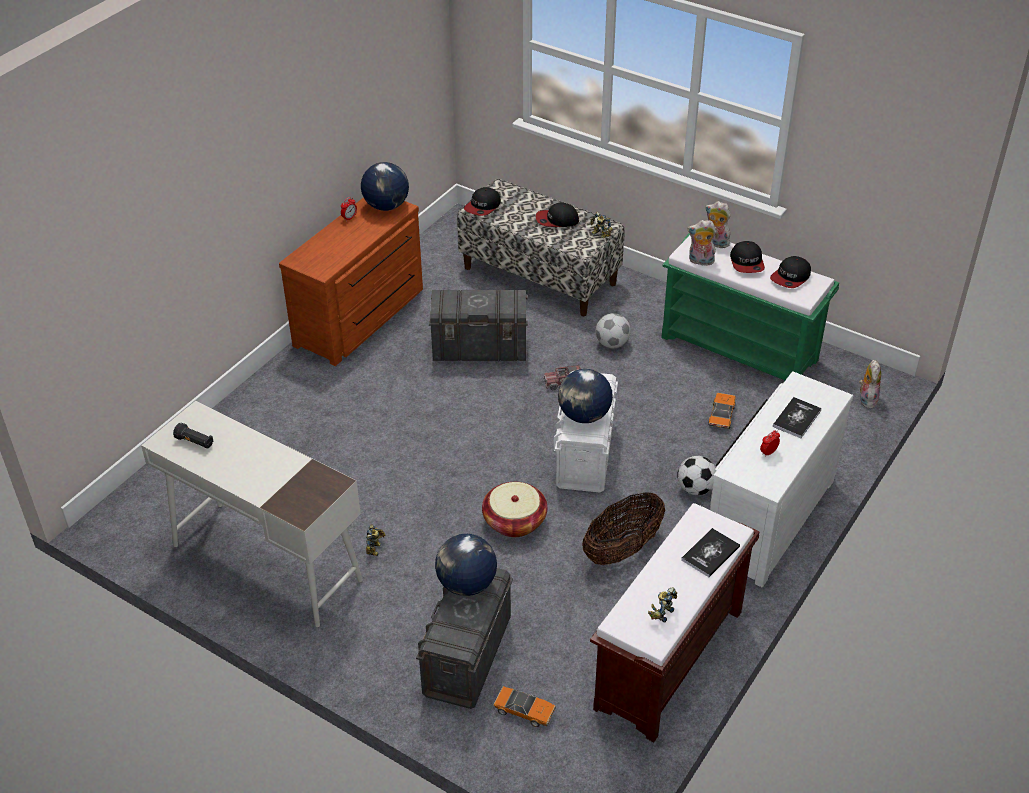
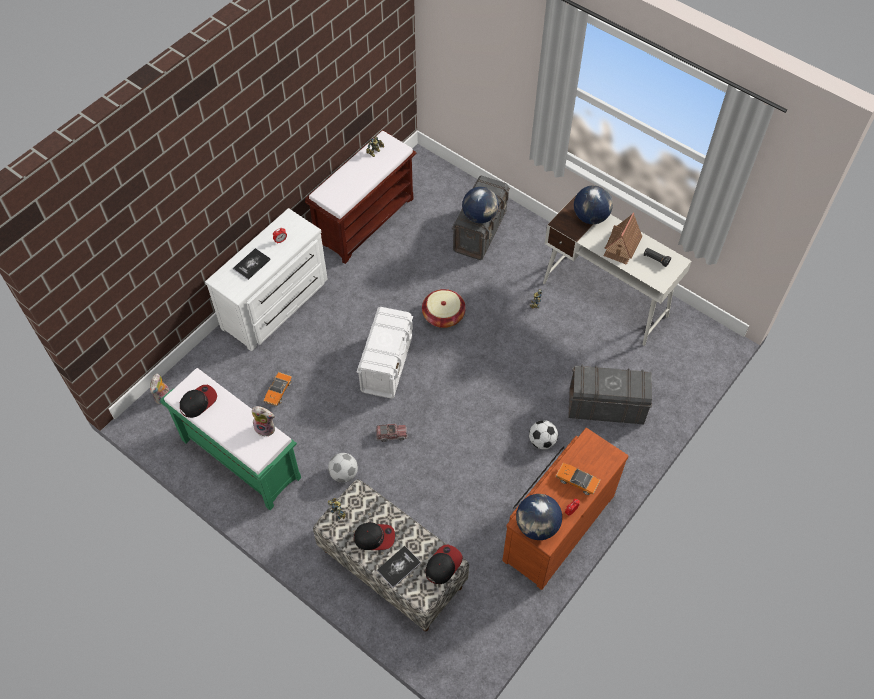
camera: 175 degrees left, 15 degrees up
grey storage box [429,290,528,361] -> grey storage box moved to [568,365,652,424]
toy car [493,686,556,727] -> toy car moved to [556,463,600,495]
globe [558,369,613,423] -> globe moved to [574,185,613,224]
basket [582,492,666,565] -> none
football [677,456,716,495] -> football moved to [529,420,558,449]
book [681,528,740,577] -> book moved to [377,546,421,588]
plush toy [705,201,731,248] -> none
cap [730,241,765,273] -> none
none -> toy house [604,213,642,265]

